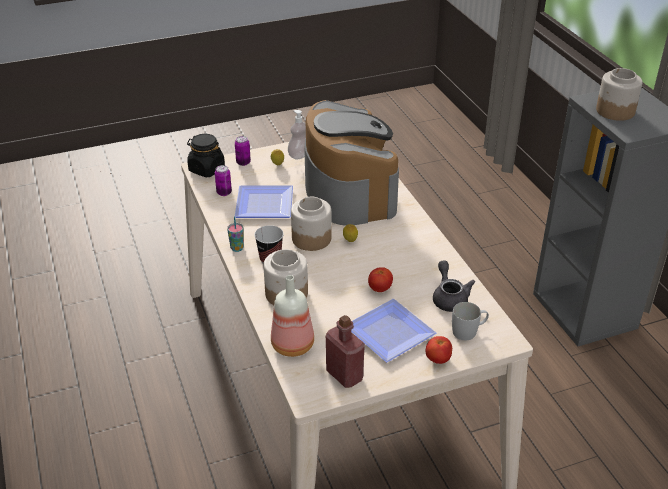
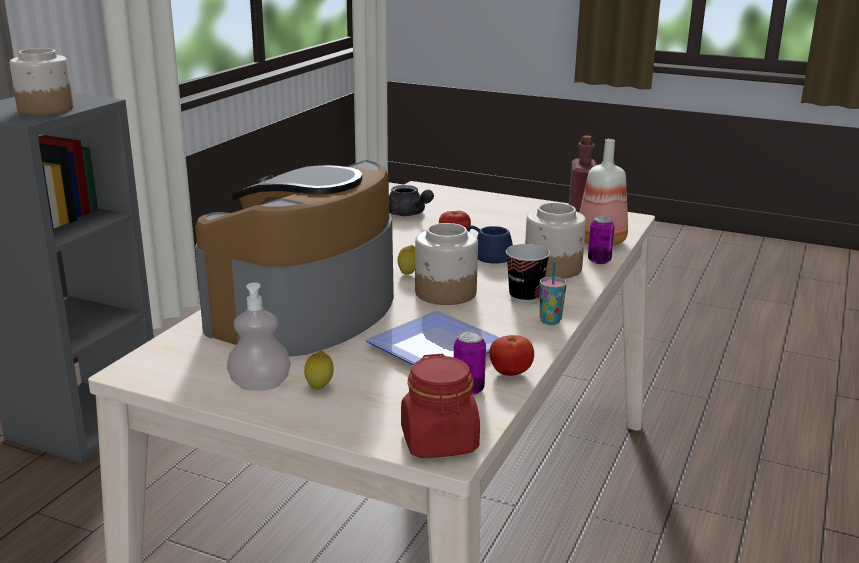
camera: 135 degrees left, 15 degrees down
black jar [187,134,225,177] -> red jar [401,354,480,458]
can [235,136,251,166] -> can moved to [588,216,614,264]
plate [351,299,437,362] -> none
tomato [425,336,452,364] -> tomato moved to [489,335,534,376]
grey teapot [433,261,475,312] -> grey teapot turned 75 degrees counterclockwise [389,185,434,216]
white mug [452,302,489,340] -> none
none -> blue mug [467,226,513,264]

